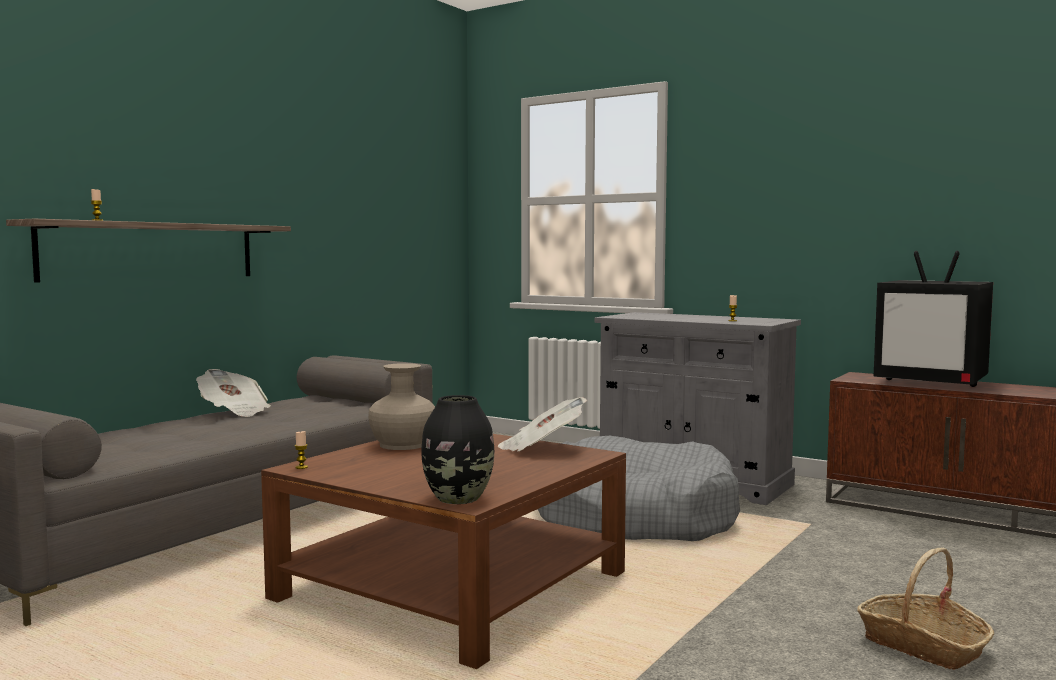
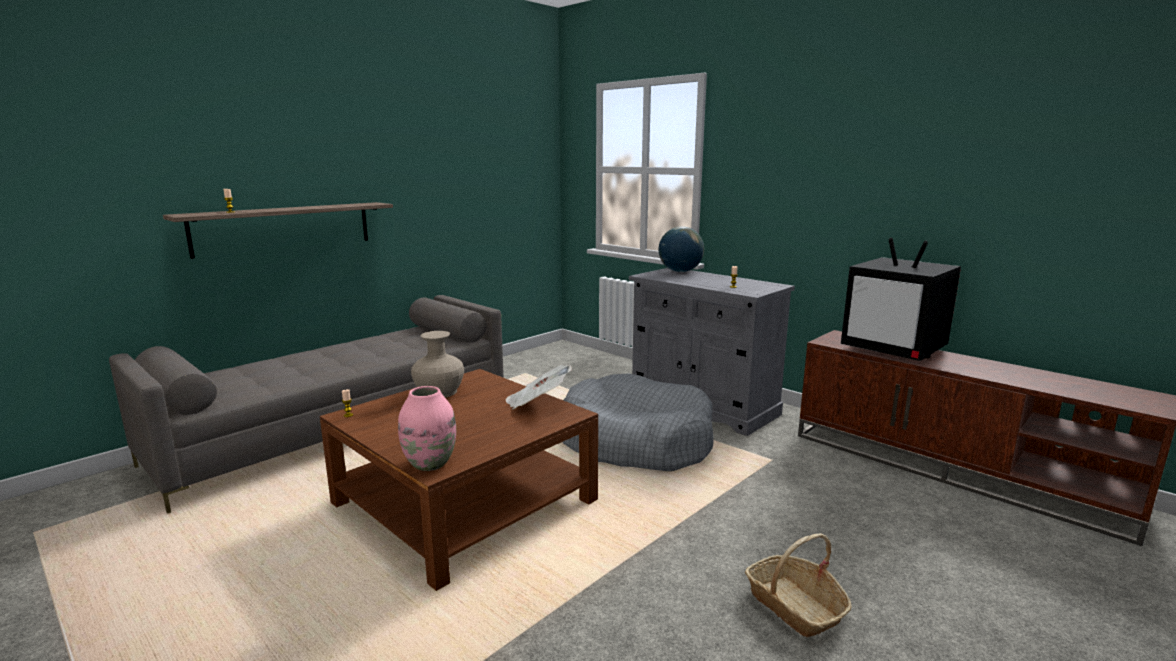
camera: 10 degrees right, 10 degrees up
newspaper [196,369,271,417] -> none
black vase [421,395,494,504] -> pink vase [398,386,456,471]
none -> globe [659,226,704,272]

